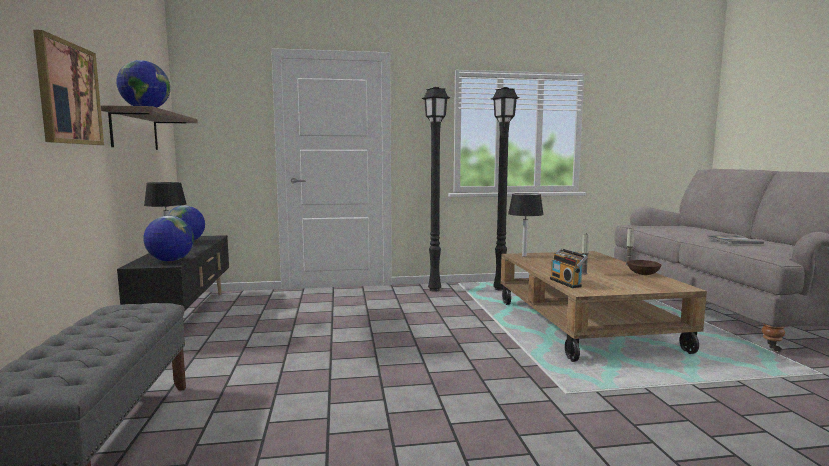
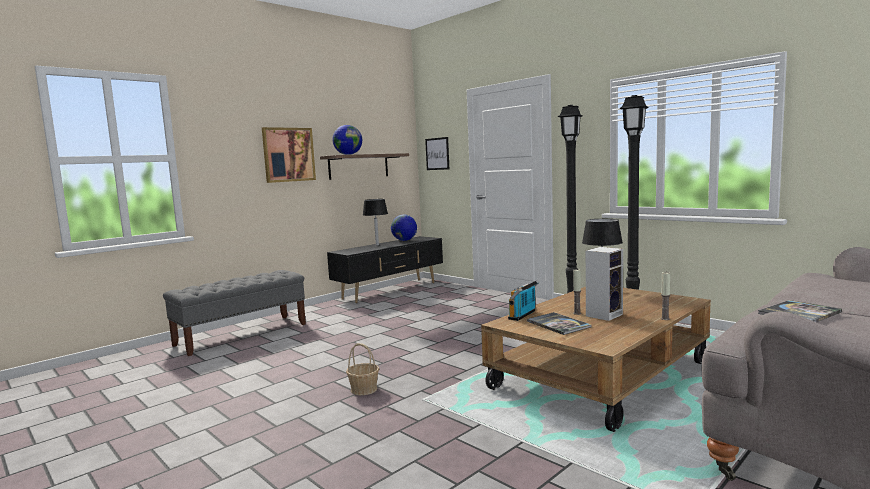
camera: 55 degrees right, 0 degrees up
globe [143,216,194,261] -> none
brown bowl [627,260,661,275] -> none
none -> basket [346,343,379,395]
none -> picture [425,137,449,170]
none -> book [527,312,592,335]
none -> speaker [586,247,623,321]

